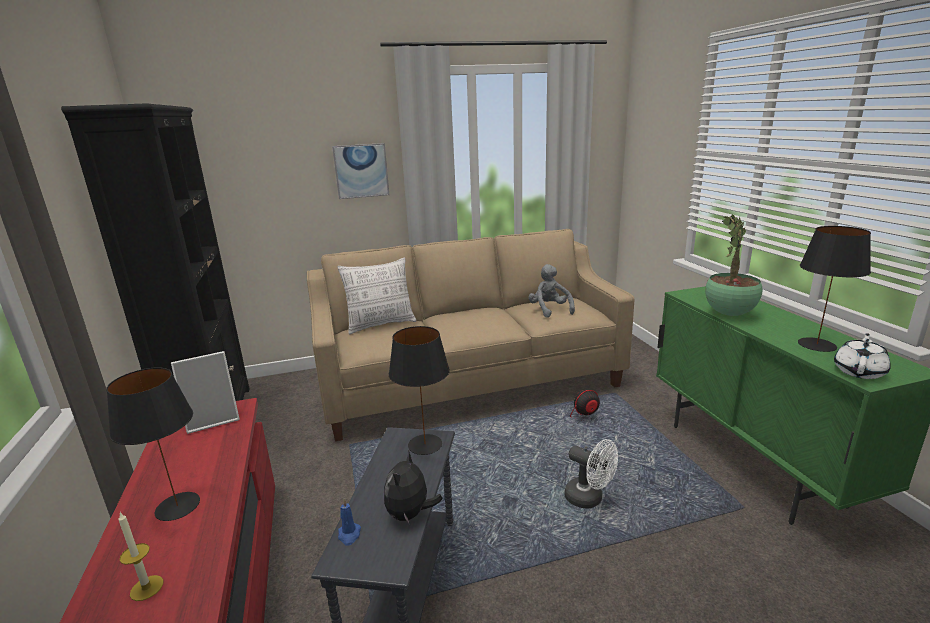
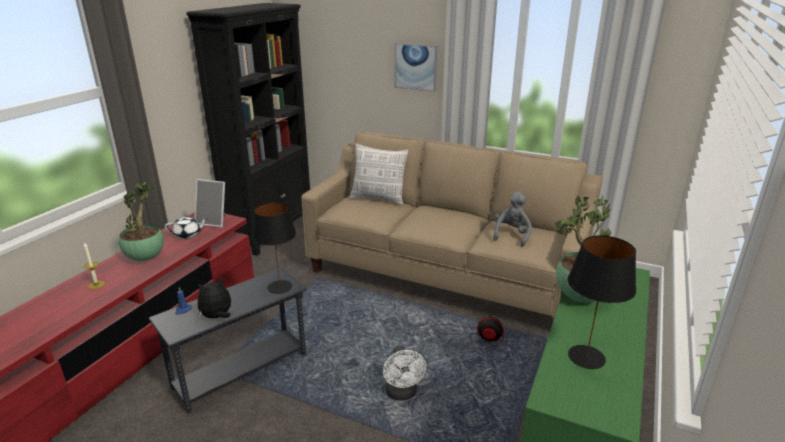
camera: 40 degrees right, 5 degrees up
black table lamp [106,367,200,521] -> potted plant [119,182,164,261]
white teapot [834,333,891,379] -> white teapot moved to [165,216,207,239]

